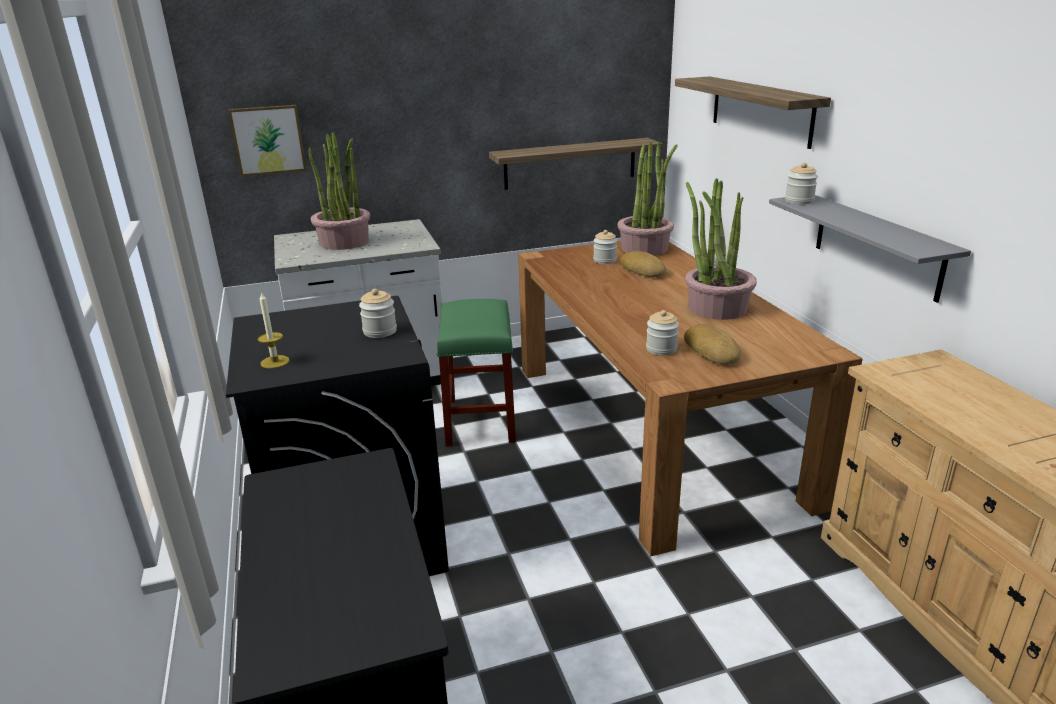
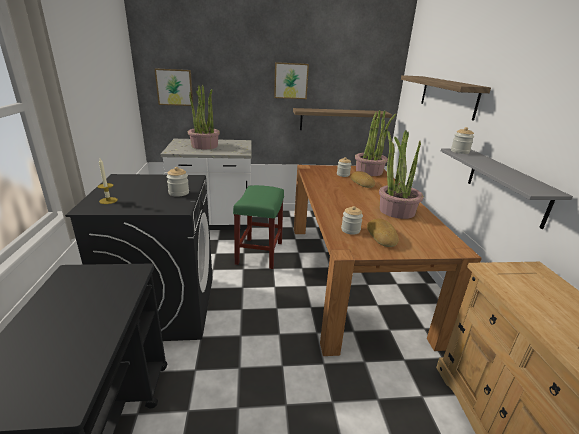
camera: 10 degrees right, 0 degrees up
none -> picture [274,62,309,99]

